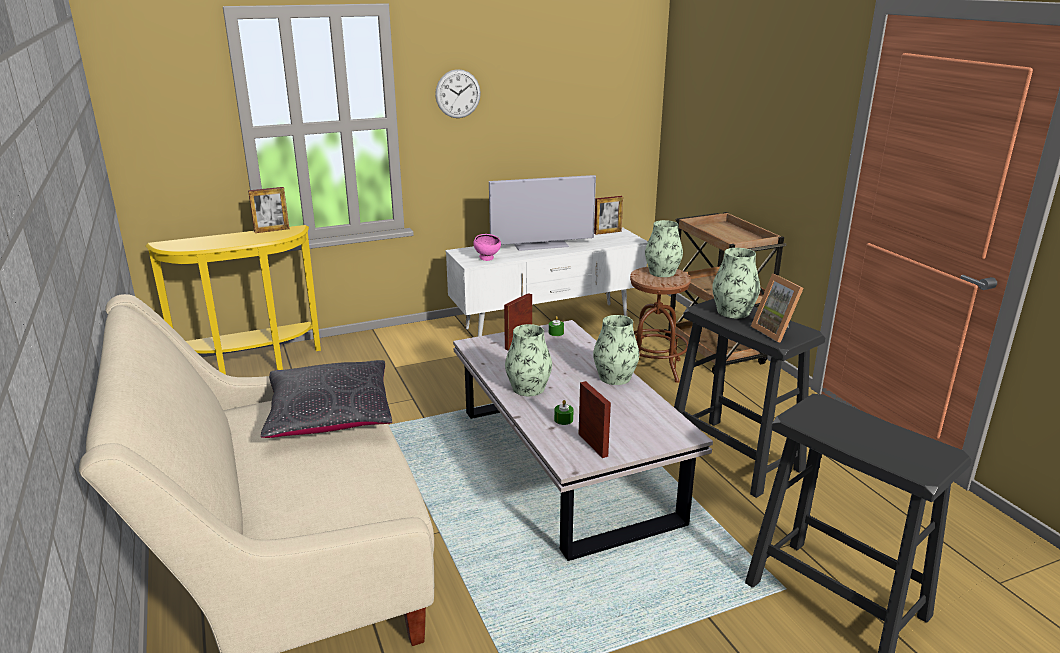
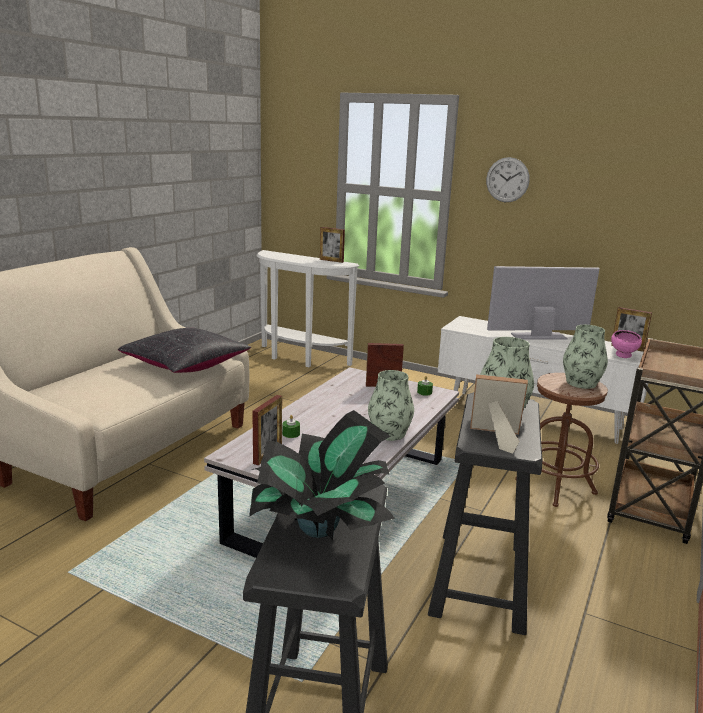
camera: 50 degrees right, 5 degrees down
yellow console table [146,225,321,375] -> white console table [256,250,359,367]
pink bowl [474,234,501,261] -> pink bowl moved to [611,330,642,358]
television [489,175,596,251] -> television turned 135 degrees clockwise [487,266,600,340]
vase [505,324,552,396] -> none
picture frame [751,274,804,343] -> picture frame turned 75 degrees clockwise [470,374,528,454]
none -> potted plant [249,410,395,540]

